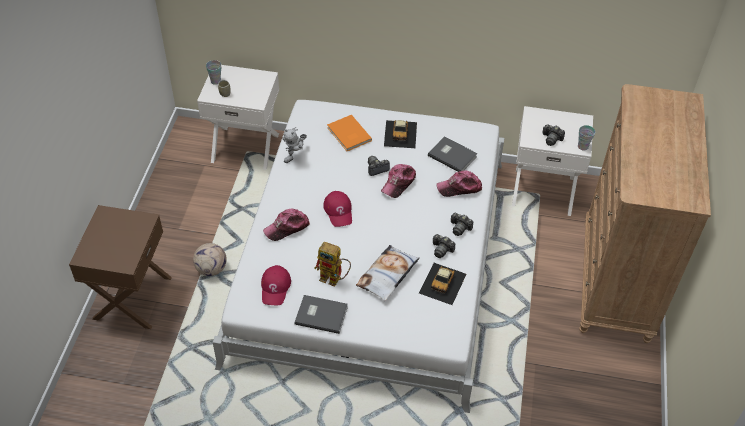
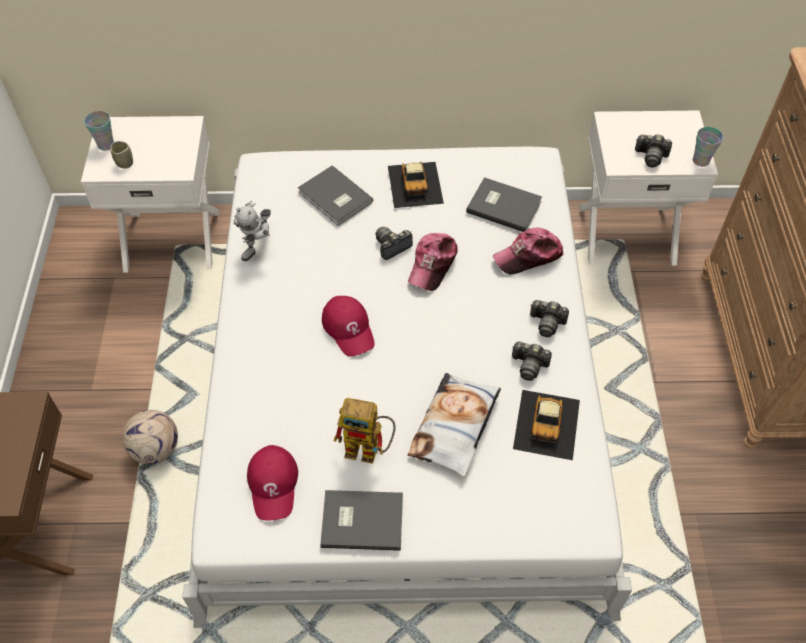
camera: 10 degrees left, 5 degrees up
cap [263,209,310,241] -> none
orange book [327,115,372,151] -> grey book [298,165,373,226]

